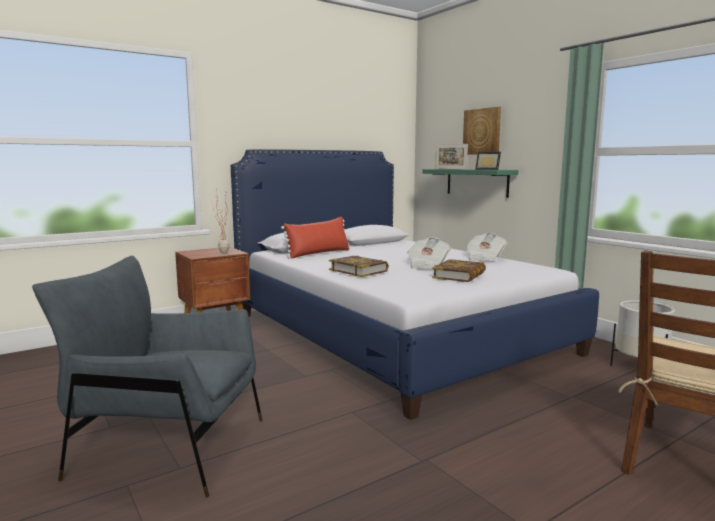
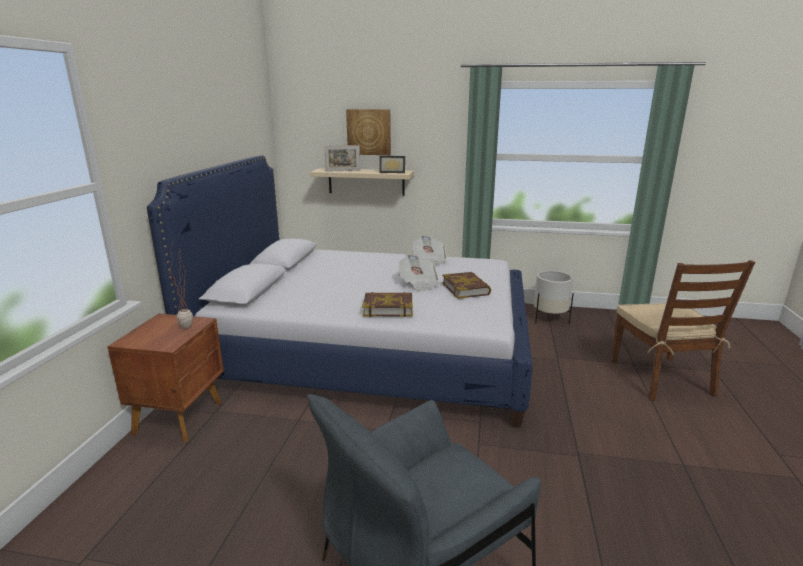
camera: 45 degrees left, 10 degrees up
red pillow [281,217,350,258] -> none
green shelf [422,169,518,198] -> beige shelf [310,168,414,196]

